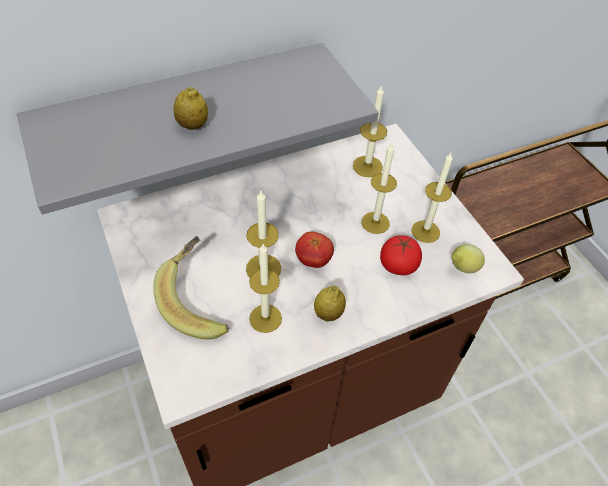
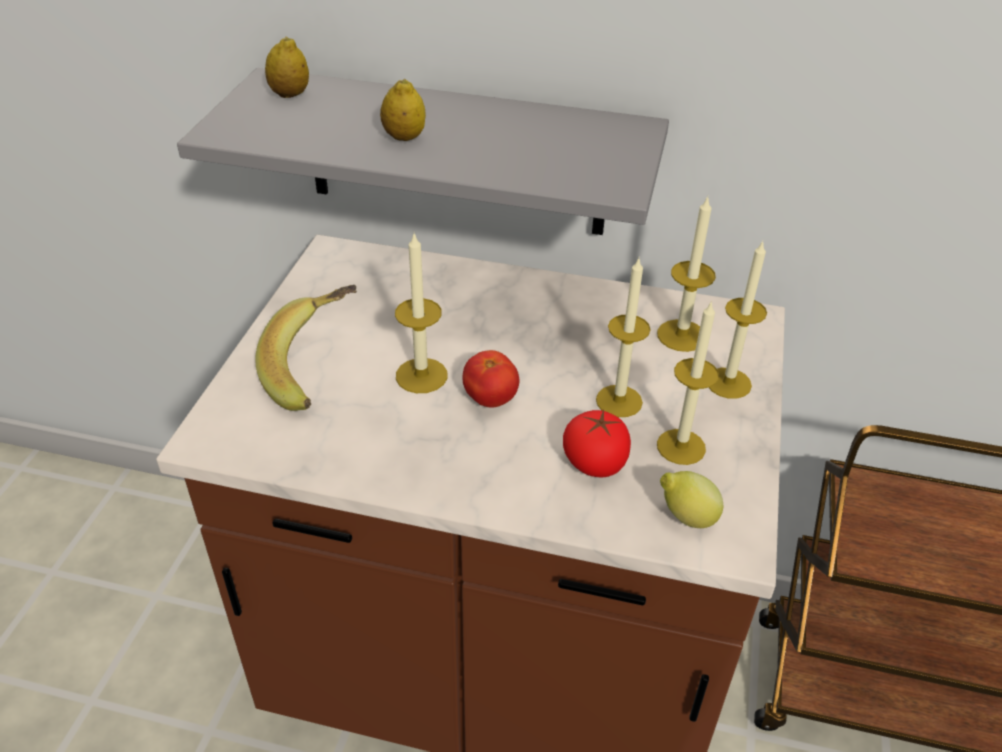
camera: 40 degrees right, 10 degrees down
candle [249,244,282,333] -> candle moved to [709,241,767,399]
lemon [314,286,346,321] -> lemon moved to [265,36,309,98]

